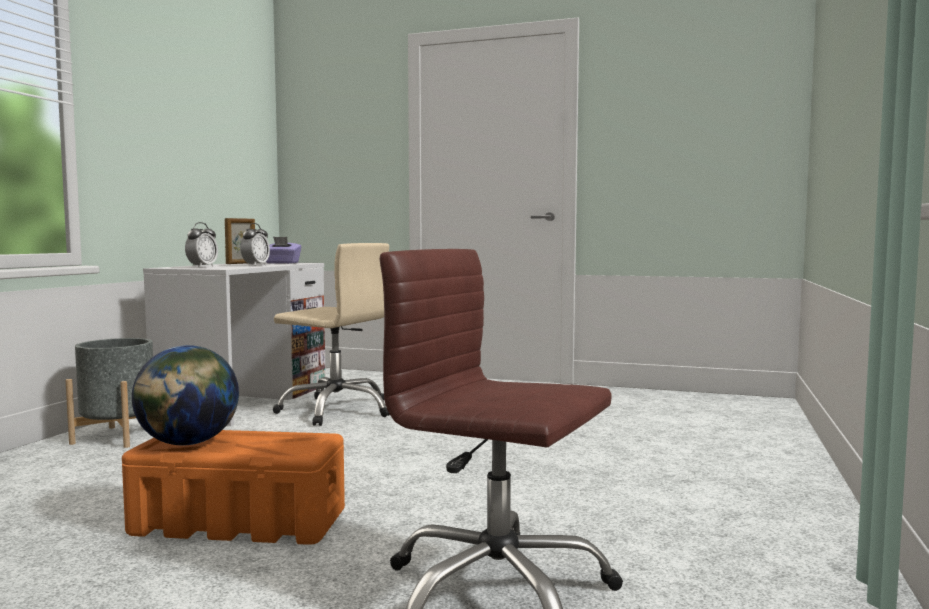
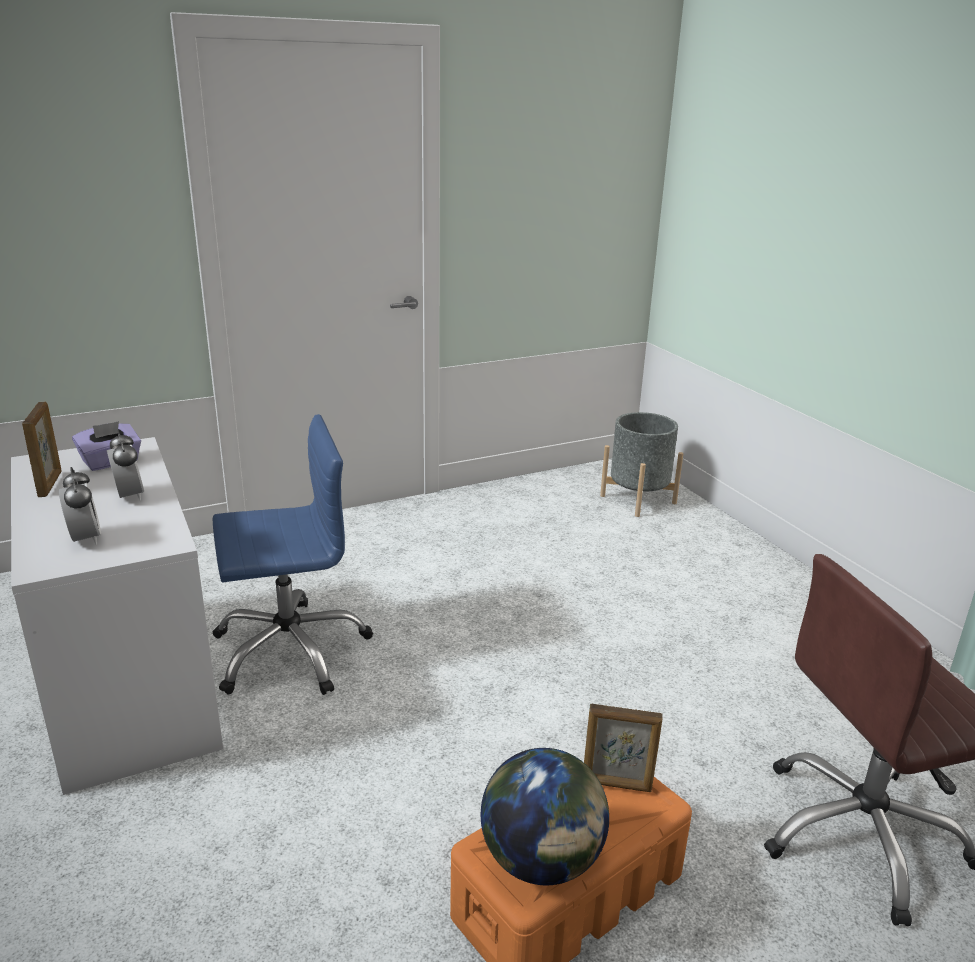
camera: 45 degrees left, 20 degrees up
grey planter [66,338,153,448] -> grey planter moved to [600,412,684,517]
beige office chair [273,243,390,426] -> blue office chair [212,414,373,695]
none -> picture frame [584,703,662,792]

